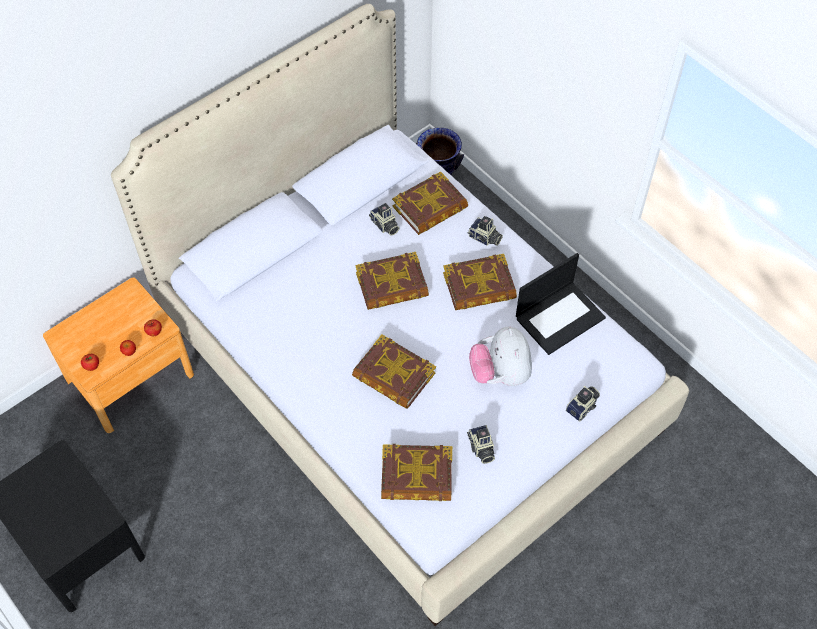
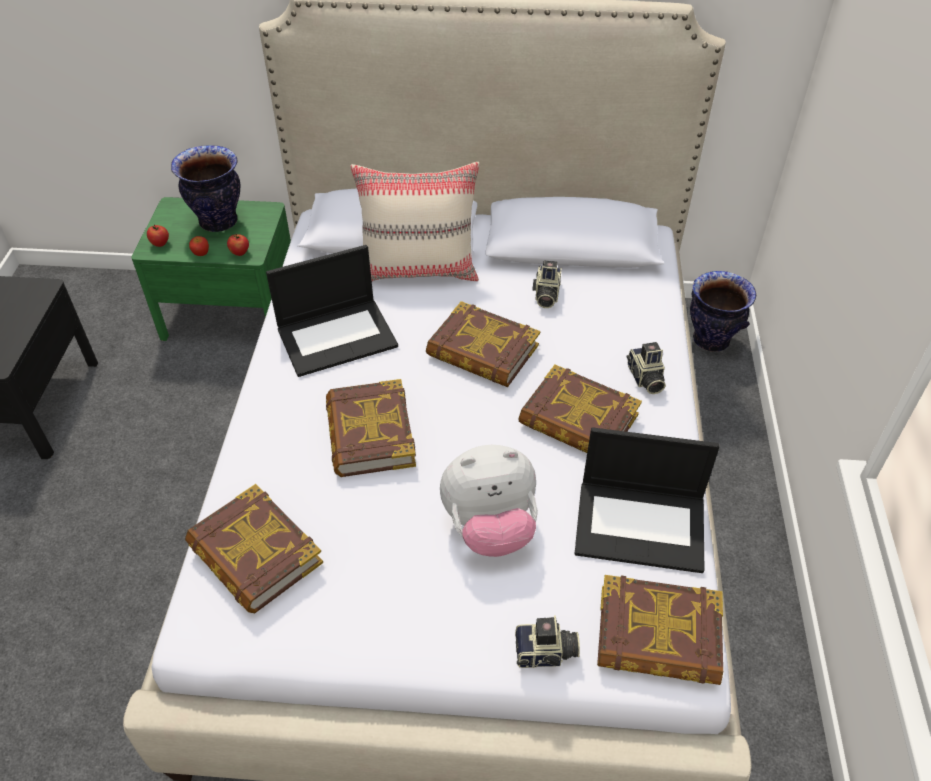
camera: 45 degrees right, 10 degrees down
brown nightstand [43,277,194,433] -> green nightstand [131,197,291,341]
book [392,171,468,235] -> book moved to [597,575,723,685]
camera [467,425,495,464] -> none
plush toy [469,326,532,386] -> plush toy turned 135 degrees counterclockwise [440,445,538,557]
none -> vase [171,145,240,232]
none -> laptop [266,245,398,377]
none -> beige pillow [350,162,479,281]

